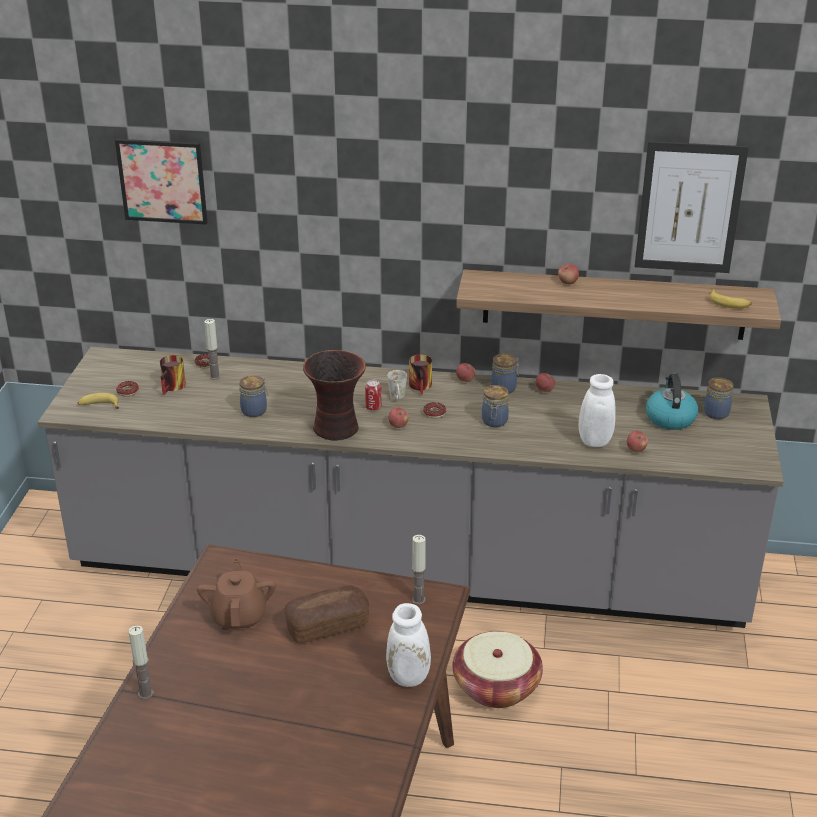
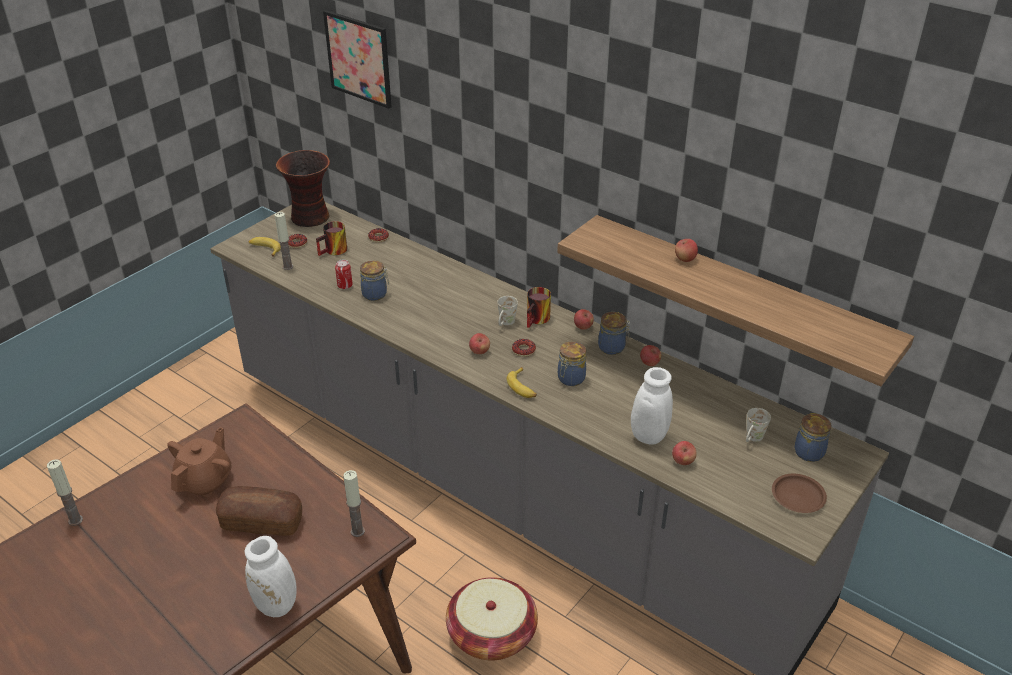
camera: 30 degrees right, 5 degrees up
candle [204,319,221,380] -> candle moved to [274,212,293,270]
vase [303,350,366,441] -> vase moved to [276,150,330,227]
can [365,380,382,411] -> can moved to [335,260,353,289]
picture [635,141,749,273] -> none
kettle [646,373,698,430] -> white mug [746,408,771,442]
banana [709,289,752,309] -> banana moved to [507,367,537,398]
none -> brown plate [772,474,827,513]

